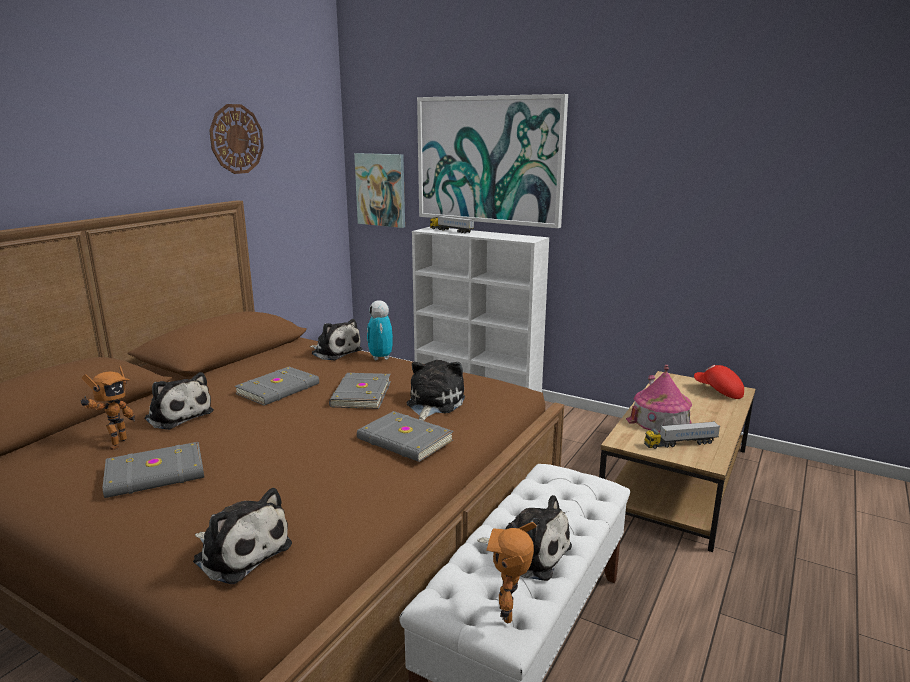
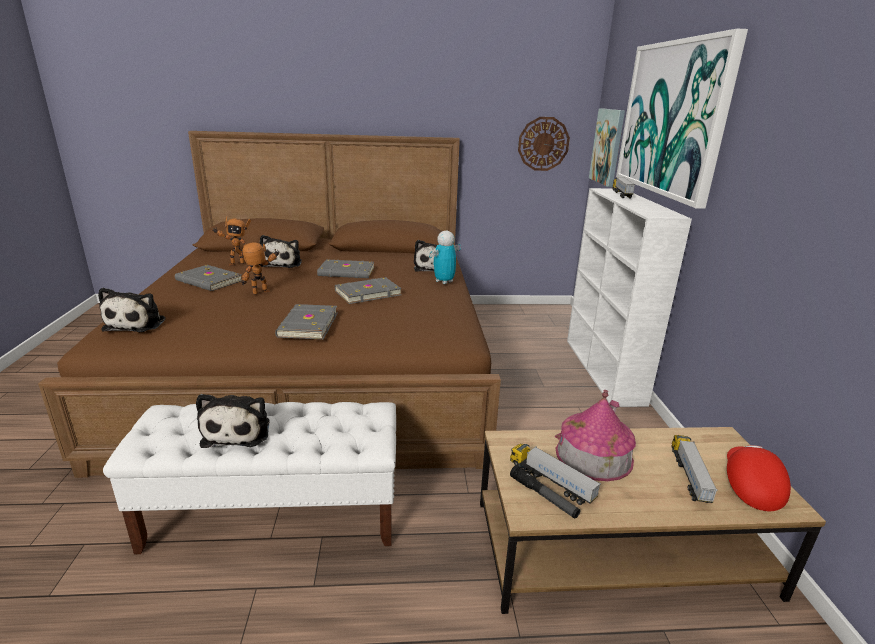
camera: 55 degrees right, 5 degrees up
wall clock [209,104,264,174] -> wall clock moved to [518,117,570,171]
plush toy [407,360,465,421] -> none
toy robot [486,521,537,623] -> toy robot moved to [235,242,280,295]
none -> flashlight [510,465,580,518]
none -> toy truck [671,435,718,503]

